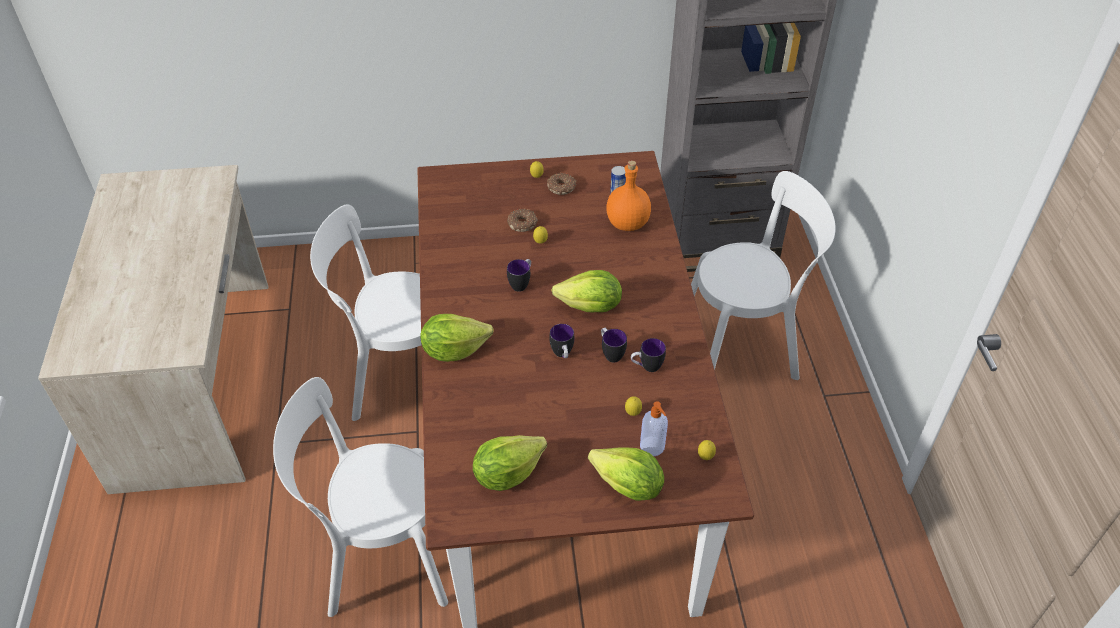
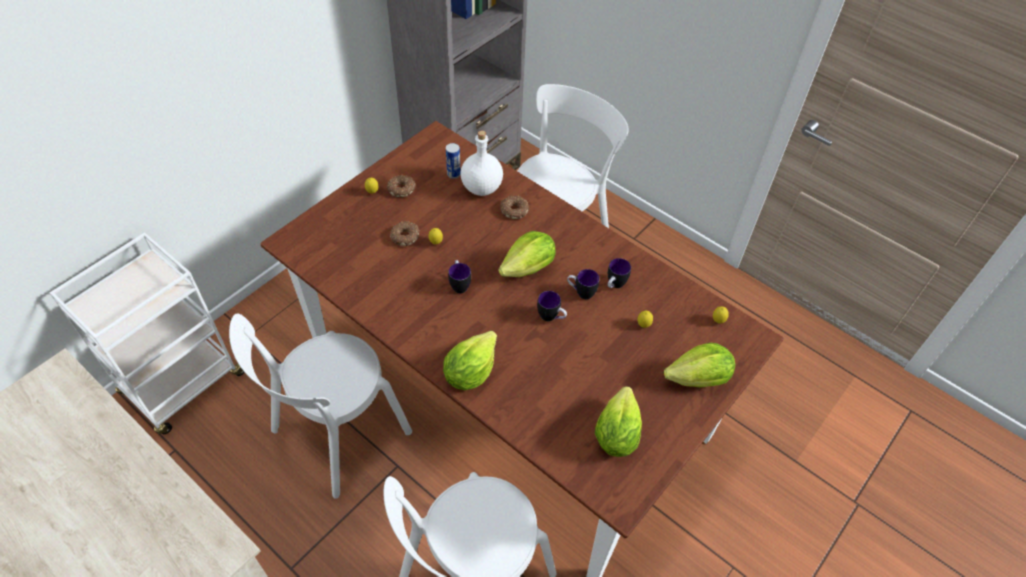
camera: 45 degrees left, 5 degrees up
orange bottle [606,160,651,231] -> white bottle [460,130,503,196]
soap dispenser [640,401,668,456] -> none
none -> white cart [50,232,245,434]
none -> donut [500,195,529,219]

